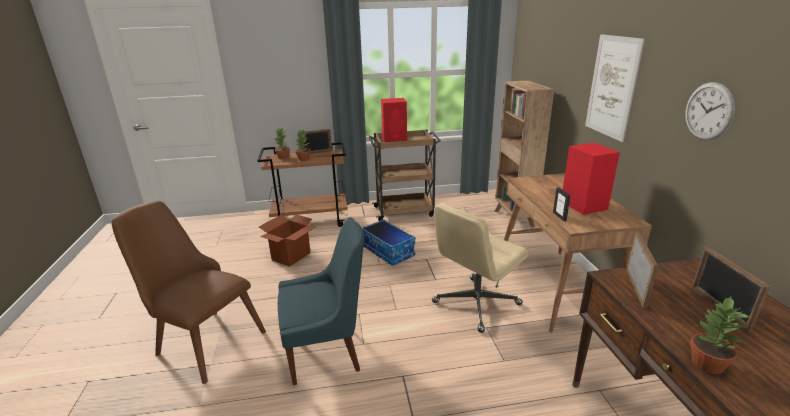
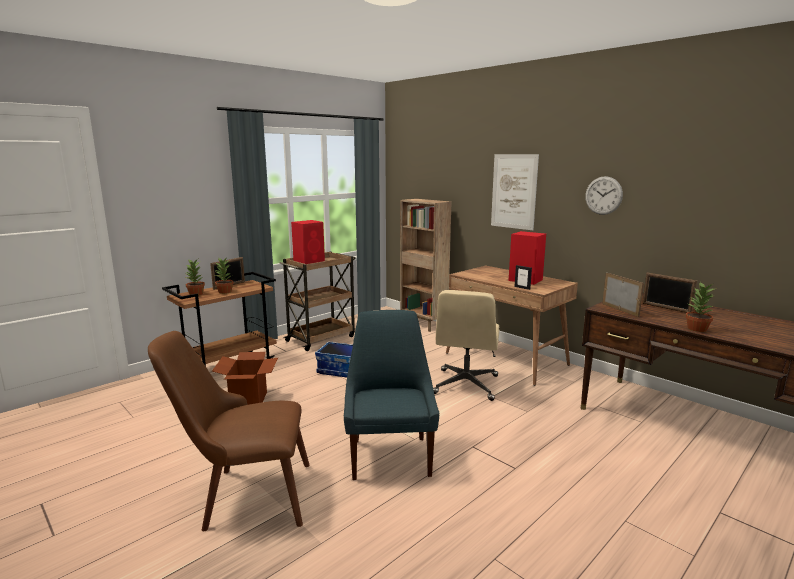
camera: 35 degrees left, 10 degrees down
blue chair [278,217,364,385] -> blue chair turned 45 degrees counterclockwise [344,310,440,480]

